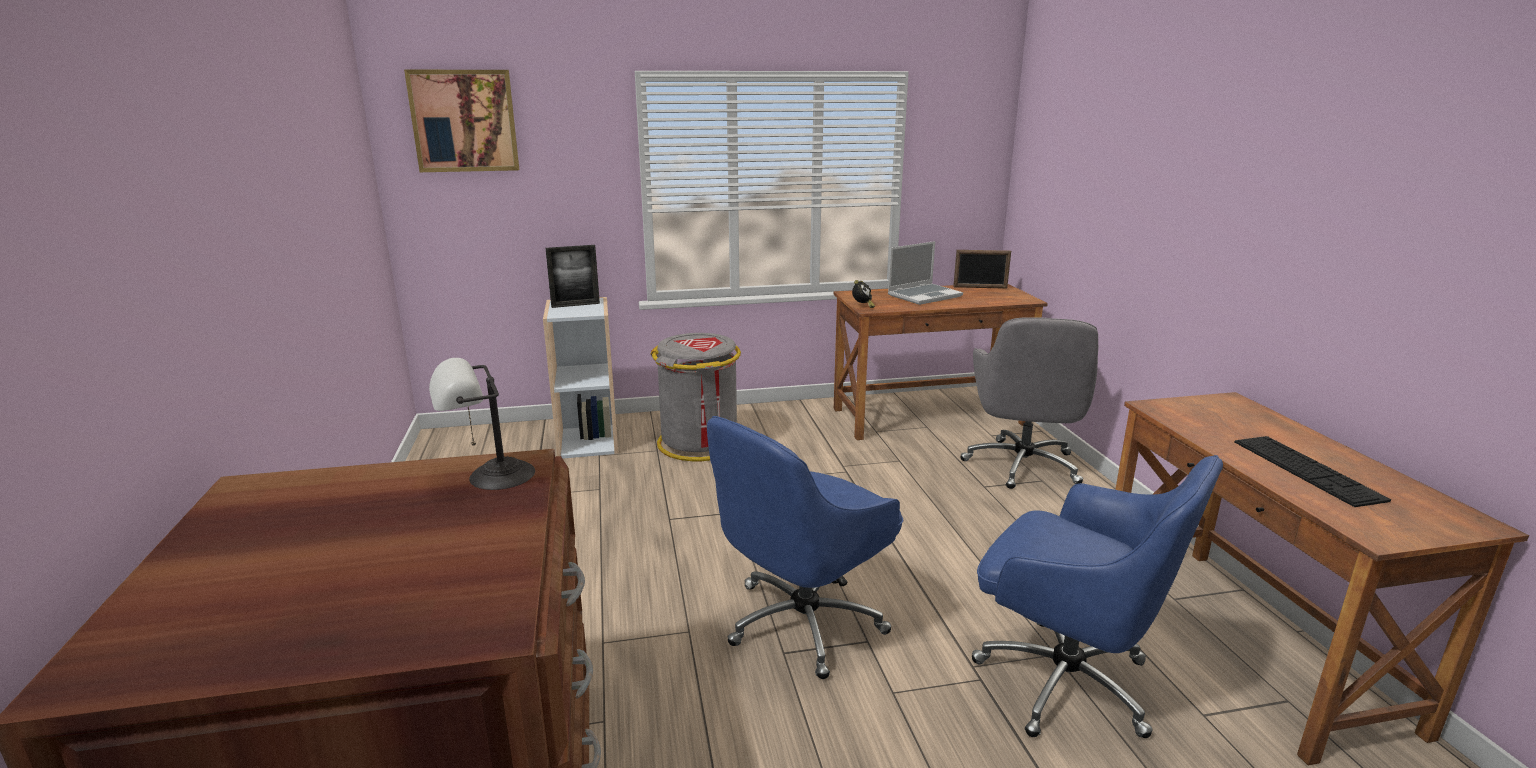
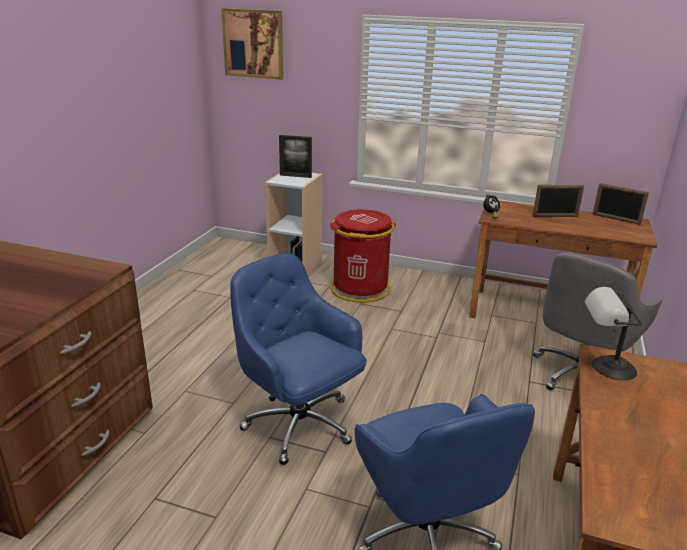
camera: 30 degrees right, 5 degrees up
table lamp [429,358,535,490] -> table lamp moved to [584,287,642,380]
grey trash can [650,333,741,461] -> red trash can [330,209,396,303]
blue office chair [707,416,903,679] -> blue office chair turned 60 degrees clockwise [230,253,367,465]
laptop [888,241,963,305] -> picture frame [533,185,584,217]
keyboard [1235,436,1391,507] -> none

